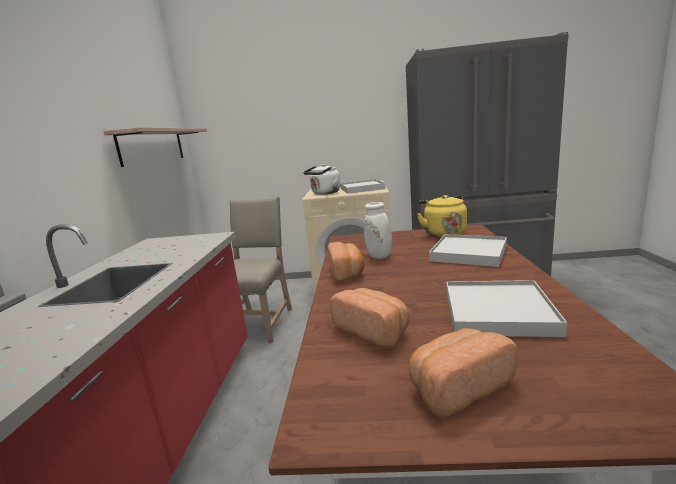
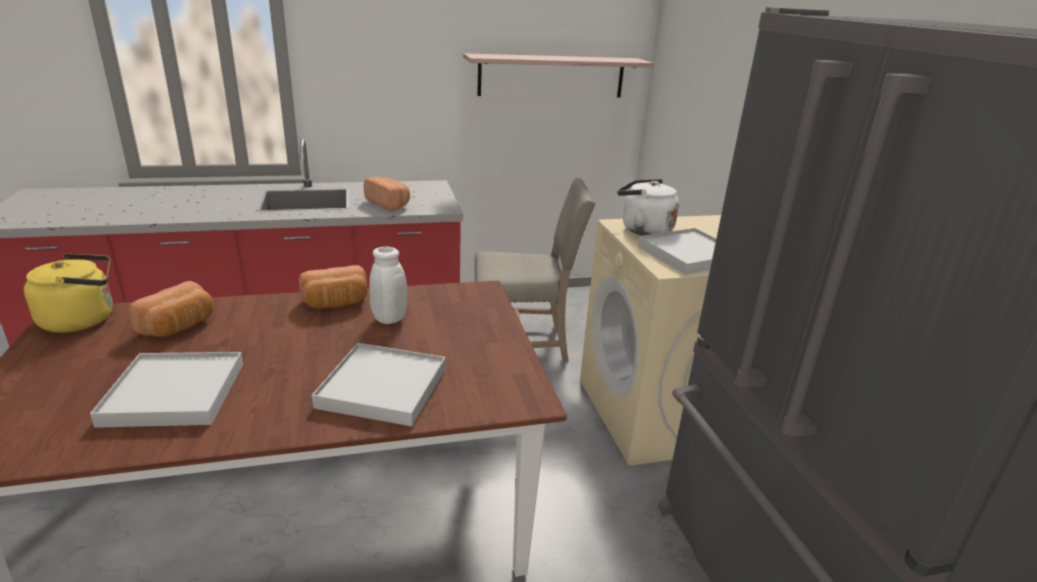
camera: 70 degrees right, 10 degrees up
bread [409,328,517,417] -> bread moved to [364,177,410,211]
yellow kettle [417,195,467,238] -> yellow kettle moved to [24,253,113,333]

